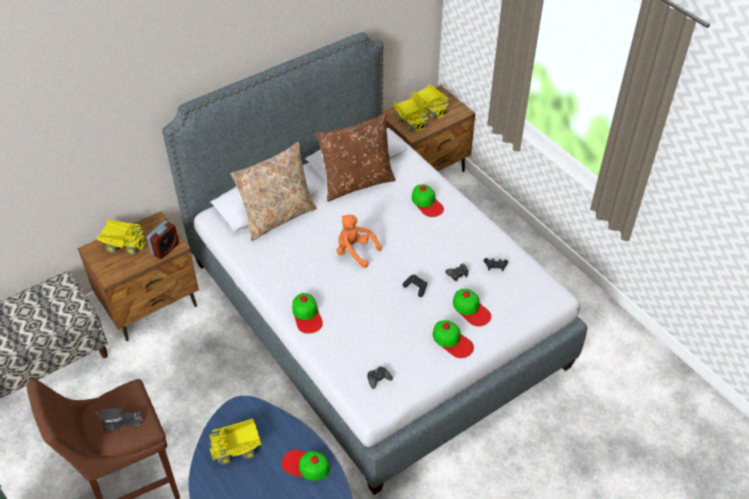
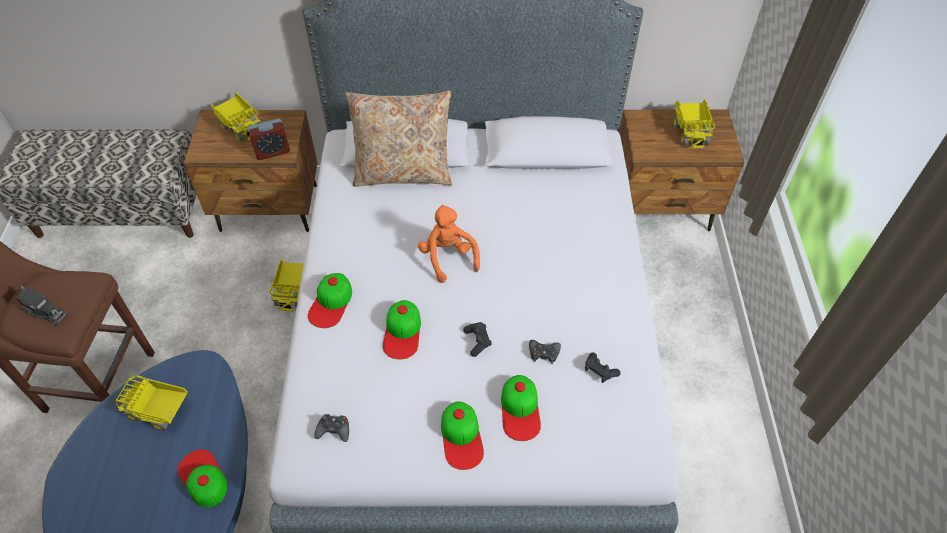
camera: 35 degrees right, 5 degrees up
brown pillow [316,113,396,201] -> none
toy truck [394,96,429,133] -> toy truck moved to [269,259,304,312]
cap [412,184,444,217] -> cap moved to [383,300,421,359]

